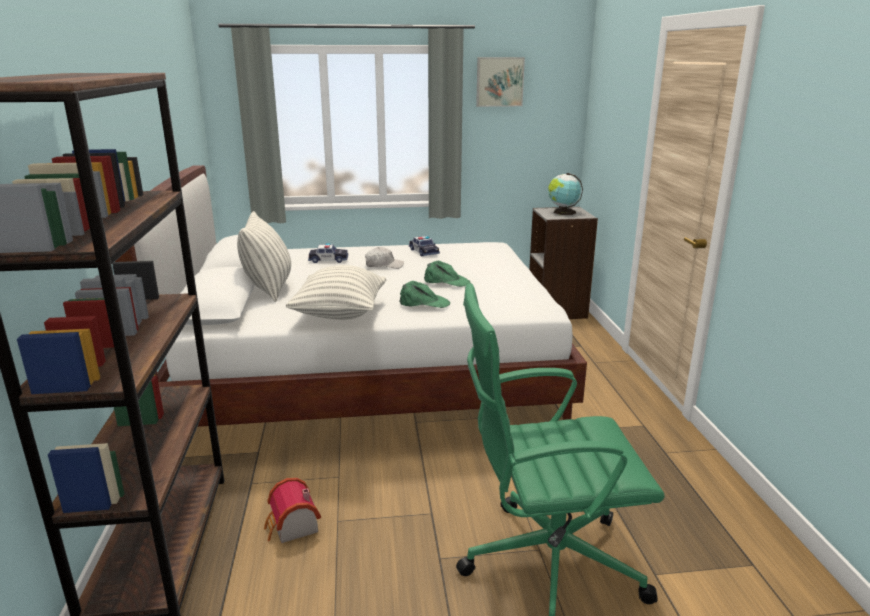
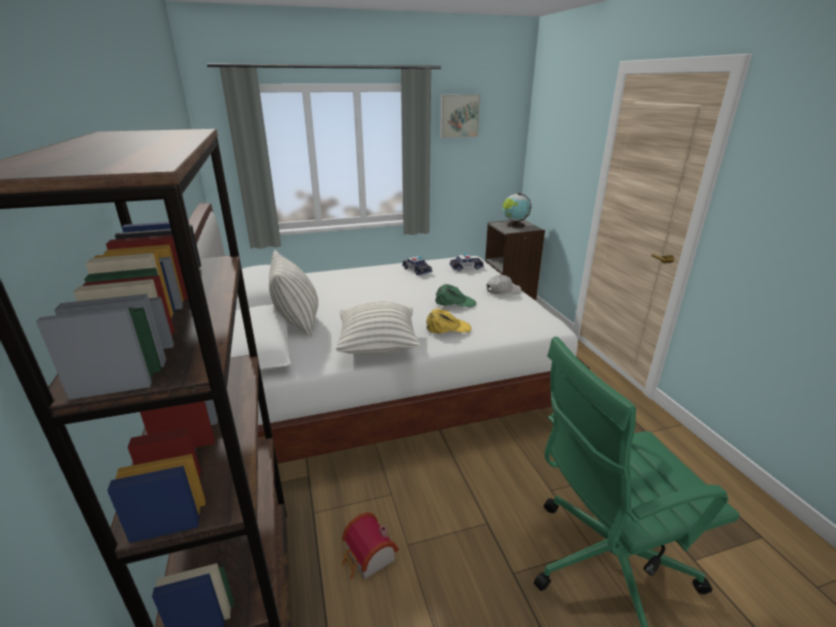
camera: 10 degrees left, 5 degrees up
toy car [308,243,348,263] -> toy car moved to [450,254,484,271]
white cap [365,247,404,269] -> white cap moved to [487,275,521,294]
green cap [399,281,450,308] -> yellow cap [426,309,472,333]

